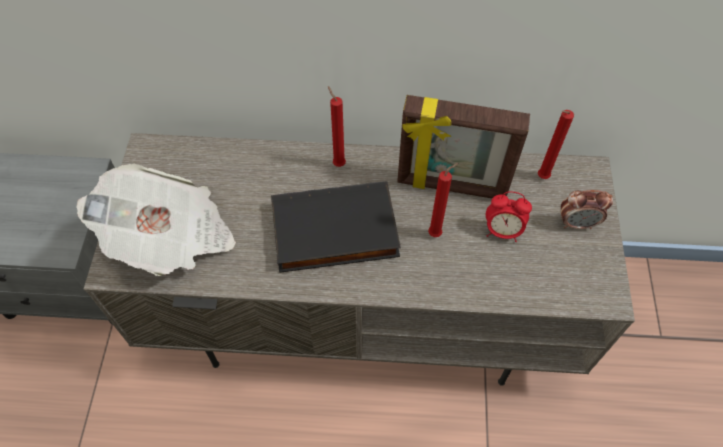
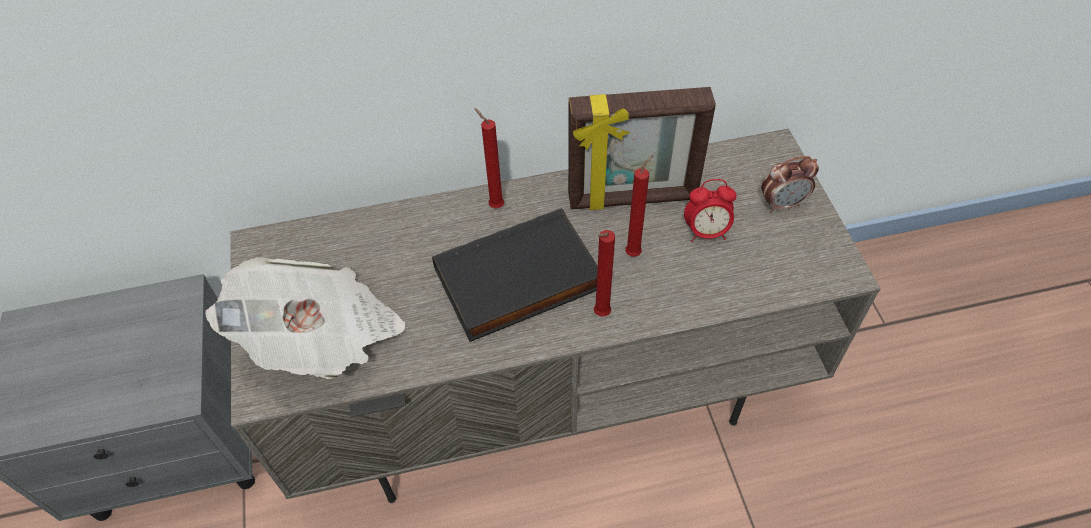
camera: 15 degrees left, 5 degrees down
red candle [538,110,574,179] -> red candle moved to [594,230,615,316]

